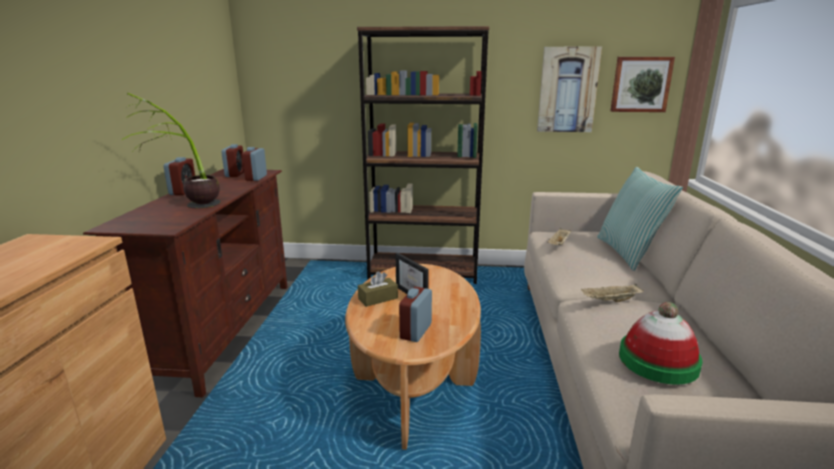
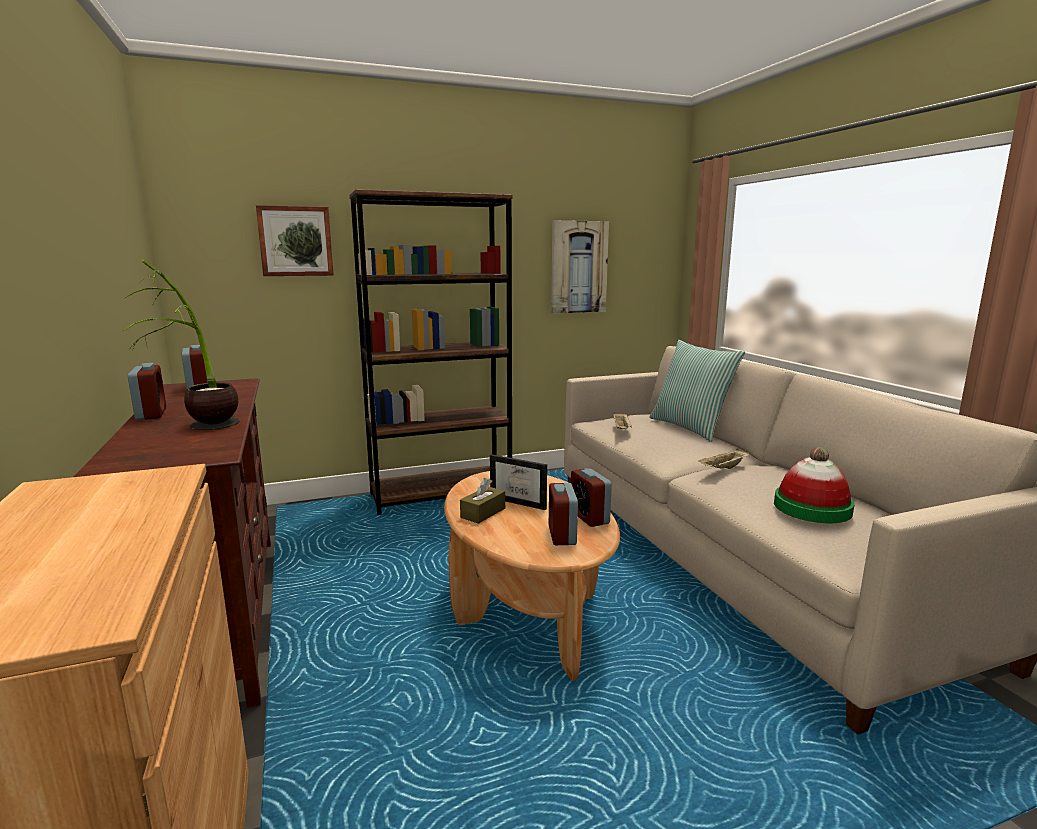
camera: 25 degrees left, 5 degrees down
alarm clock [242,147,267,181] -> alarm clock moved to [571,468,612,527]
picture [610,57,675,112] -> picture moved to [256,205,334,276]

